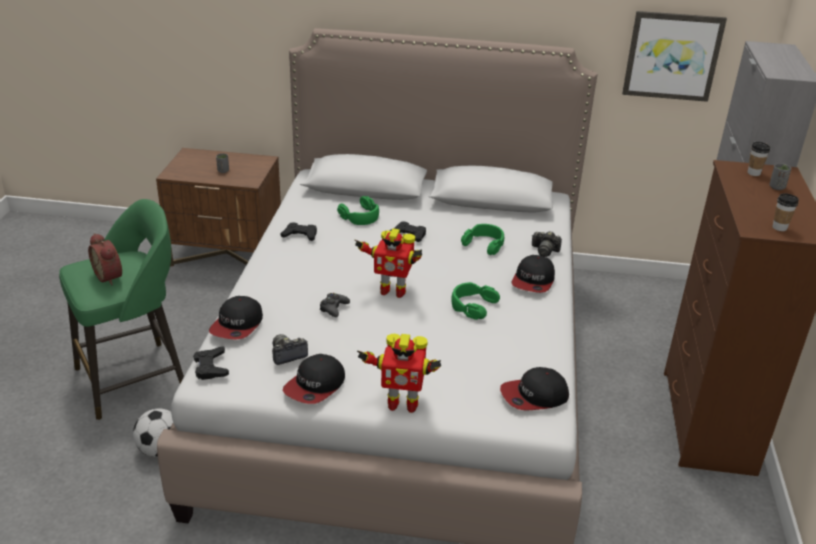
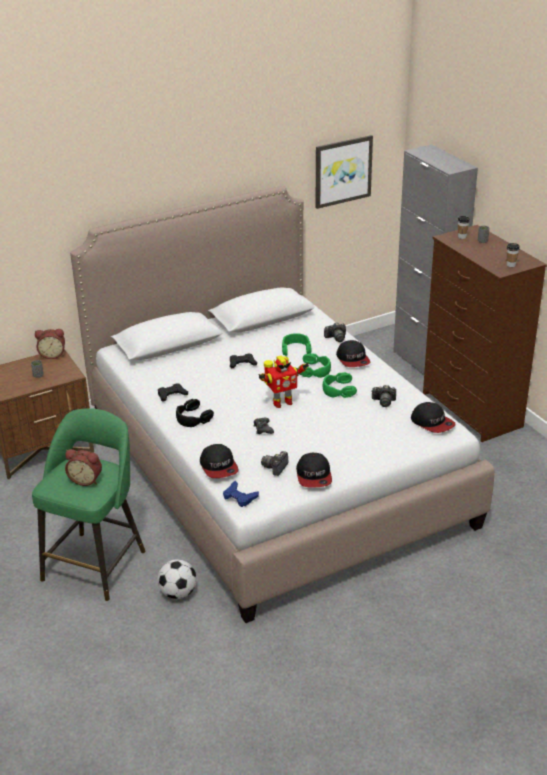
camera: 35 degrees left, 0 degrees up
black game controller [193,346,229,380] -> blue game controller [223,481,259,507]
green headphones [337,196,379,225] -> green headphones moved to [298,353,331,378]
toy robot [357,334,441,413] -> none
cap [500,367,569,410] -> cap turned 75 degrees counterclockwise [411,402,455,433]
none -> alarm clock [35,329,65,359]
none -> black headphones [176,399,214,427]
none -> camera [372,385,396,407]

